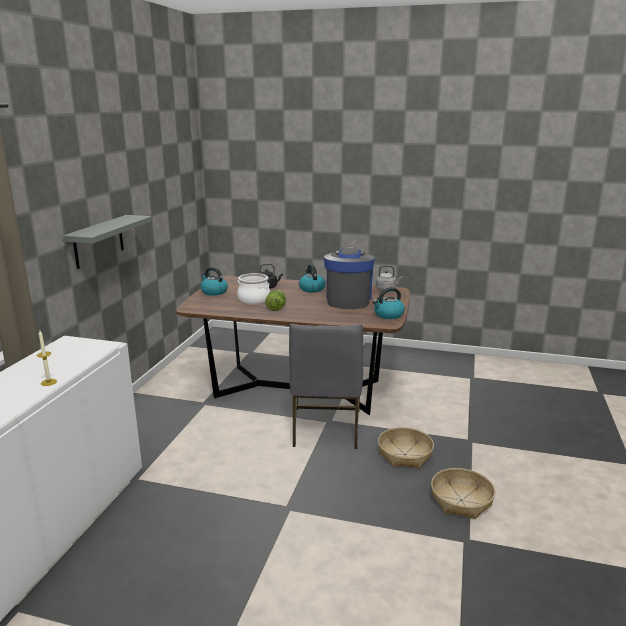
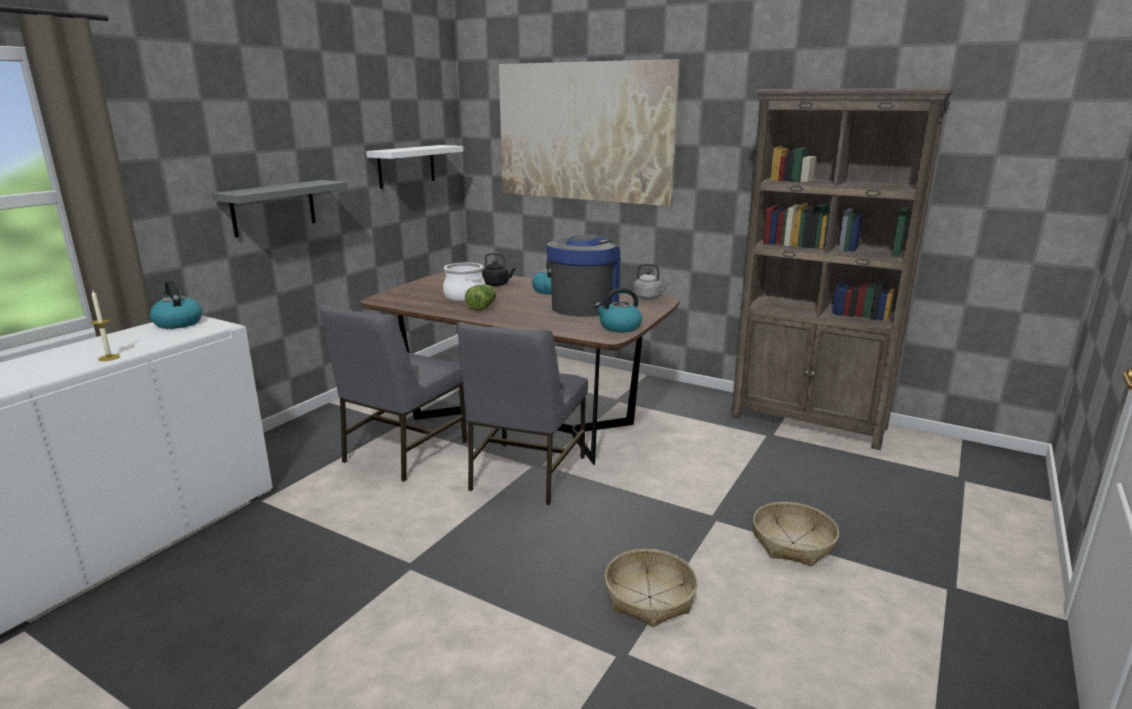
camera: 15 degrees right, 0 degrees up
kettle [200,267,228,296] -> kettle moved to [150,280,202,329]
basket [378,427,434,468] -> basket moved to [753,502,839,566]
none -> grey chair [319,305,467,482]
none -> white shelf [366,145,463,189]
none -> picture [499,59,680,206]
none -> brown bookcase [731,88,954,450]

